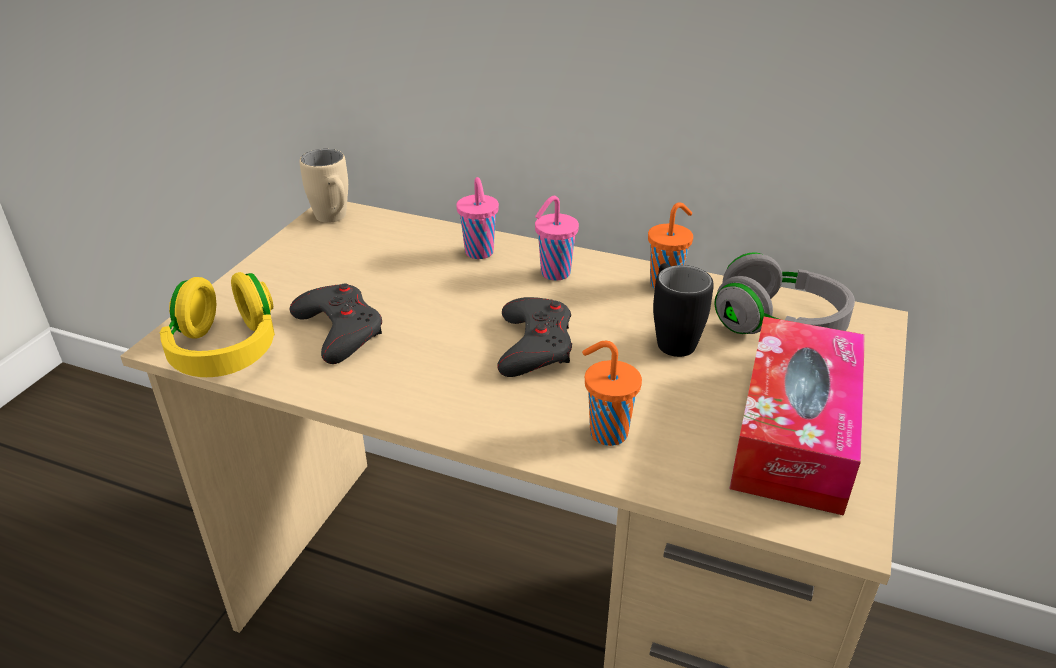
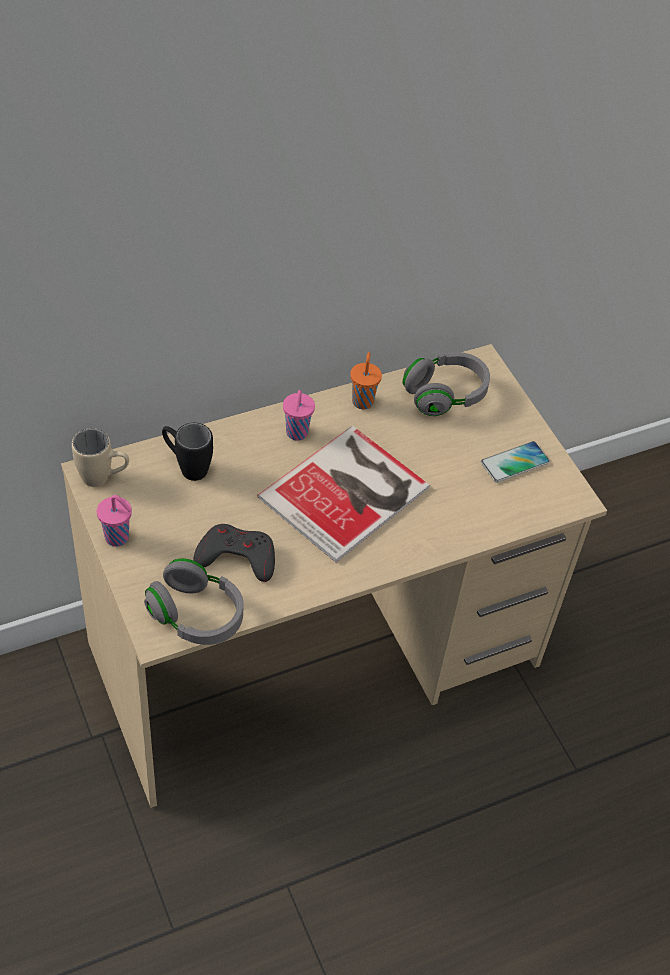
camera: 50 degrees left, 15 degrees up
yellow headphones [160,272,275,377] -> grey headphones [144,558,244,645]
pink cup [456,177,499,259] -> pink cup moved to [97,495,132,547]
grey game controller [497,297,572,377] -> book [257,426,430,562]
orange cup [582,341,642,446] -> none
black mug [653,263,714,357] -> black mug moved to [162,423,213,481]
tissue box [729,317,865,516] -> phone [481,441,550,483]

